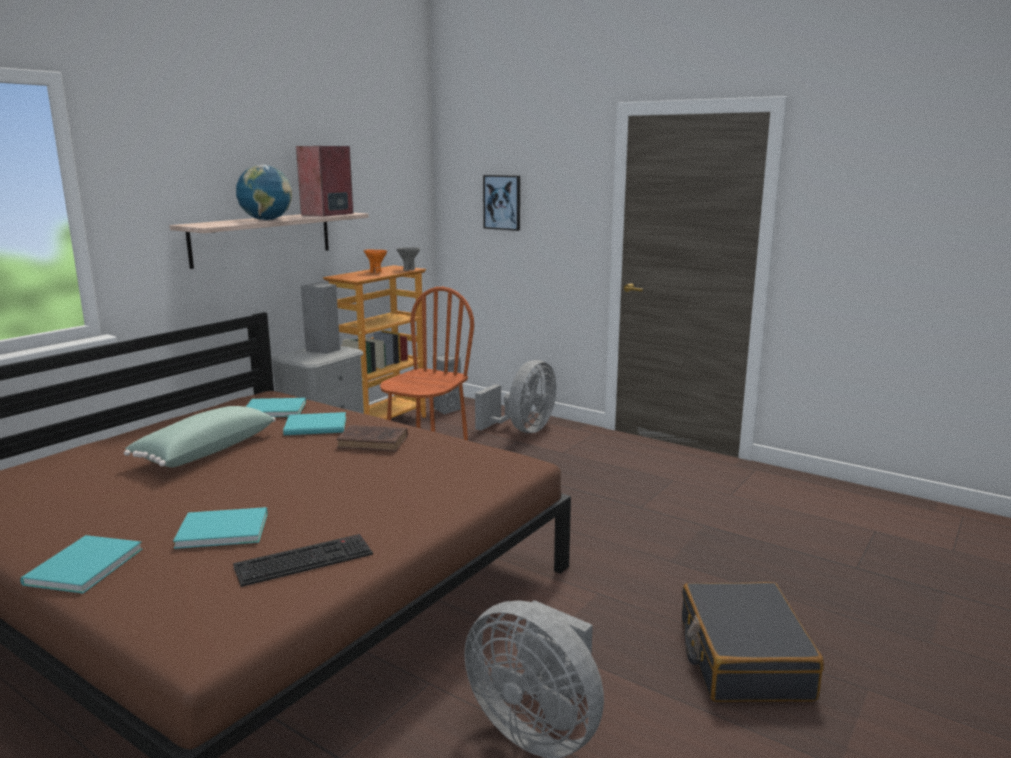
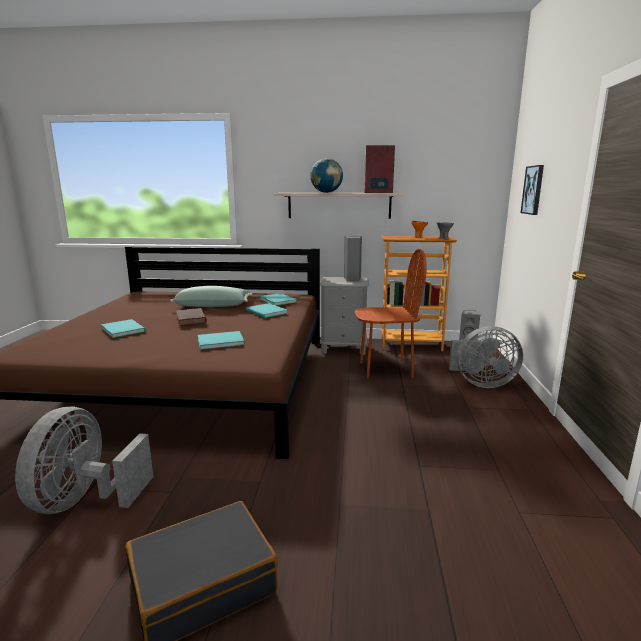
camera: 60 degrees right, 0 degrees up
turquoise book [20,535,142,593] -> turquoise book moved to [198,331,245,350]
keyboard [233,534,373,587] -> none
brown book [336,425,408,452] -> brown book moved to [176,308,207,326]

